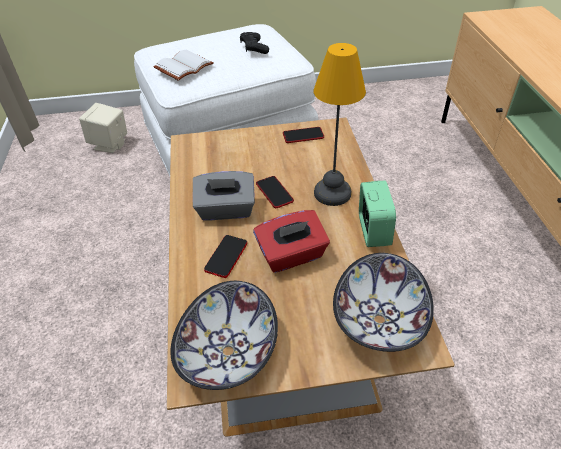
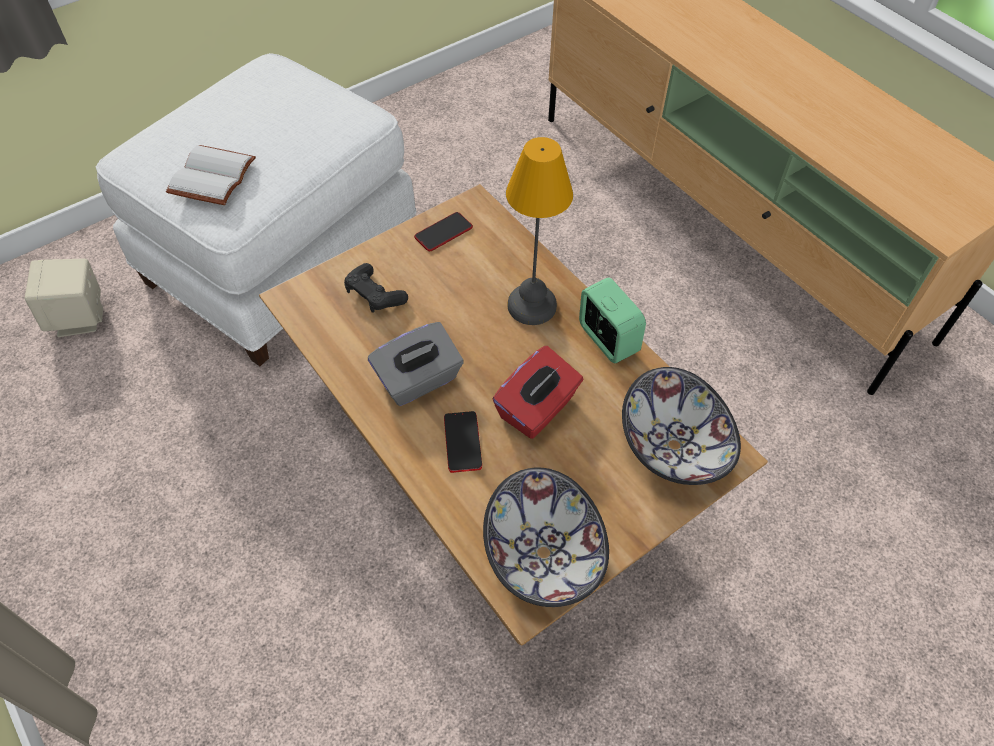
camera: 30 degrees left, 10 degrees up
black game controller [240,32,269,54] -> black game controller moved to [344,263,408,313]
phone [256,176,294,208] -> none

